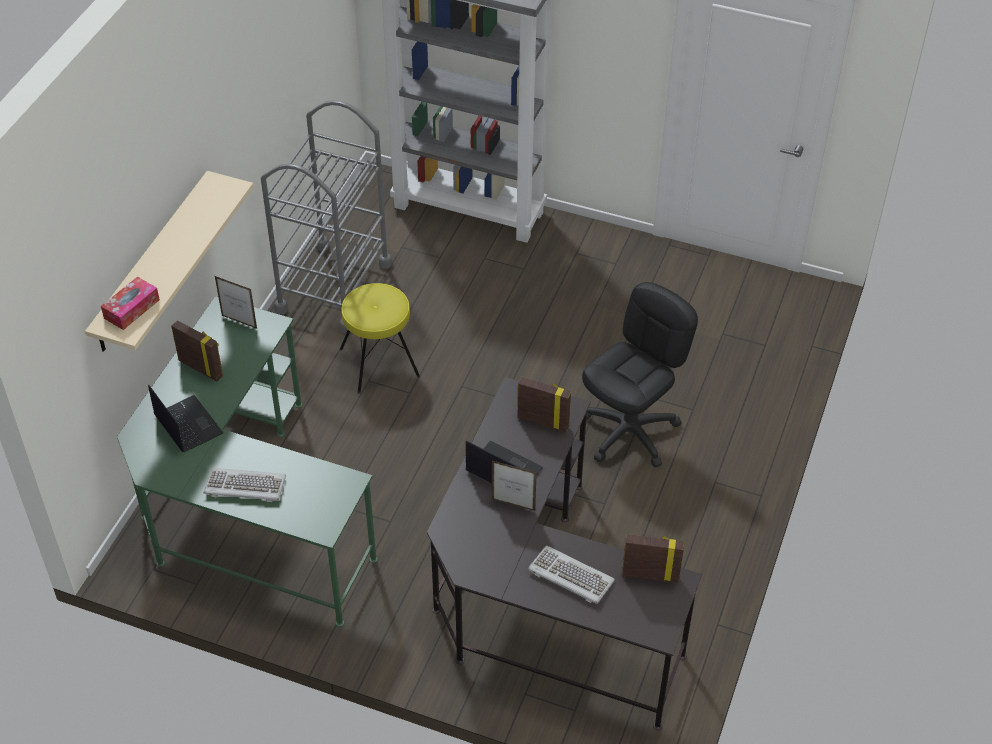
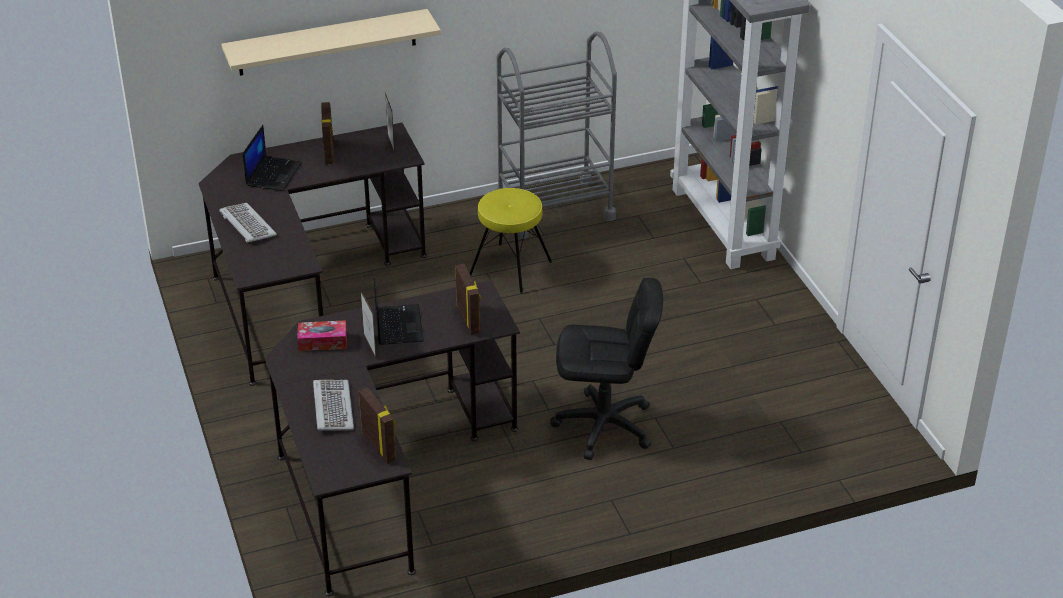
camera: 50 degrees right, 10 degrees down
tissue box [101,277,160,330] -> tissue box moved to [297,320,347,351]
green desk [117,296,378,627] -> black desk [199,123,427,386]

